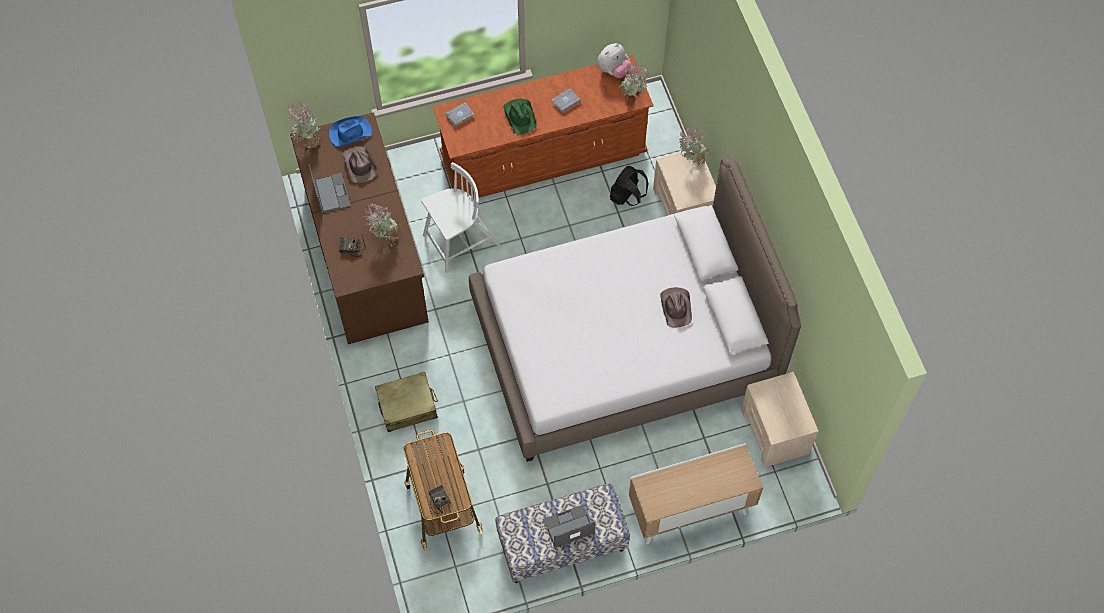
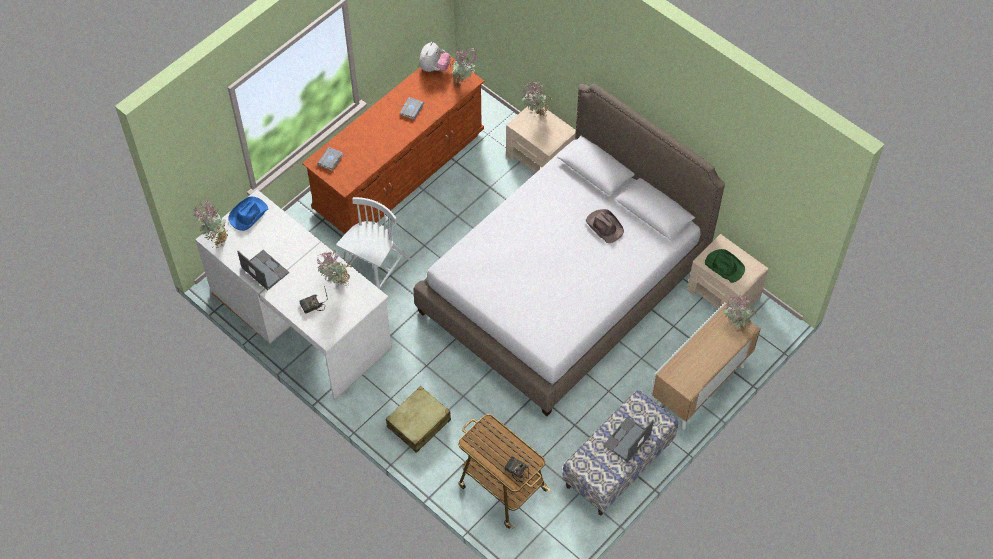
camera: 30 degrees left, 5 degrees down
brown desk [290,112,429,344] -> white desk [195,189,392,400]
brown hat [343,147,377,183] -> none
green hat [503,99,536,134] -> green hat moved to [705,249,745,283]
black backpack [610,166,648,206] -> none
none -> potted plant [723,296,757,334]

